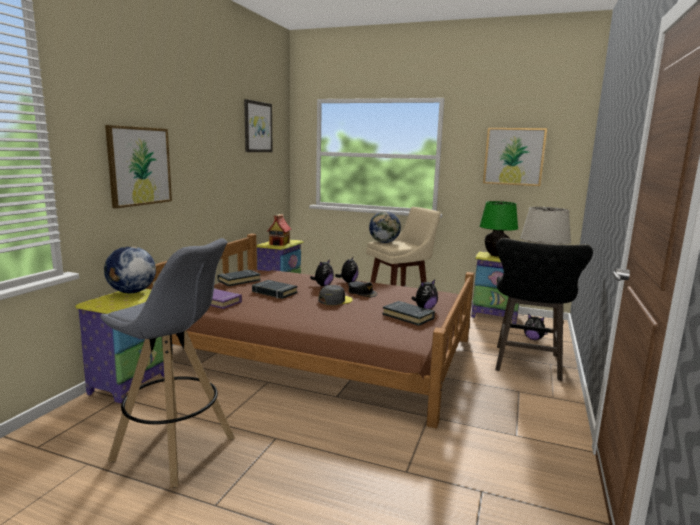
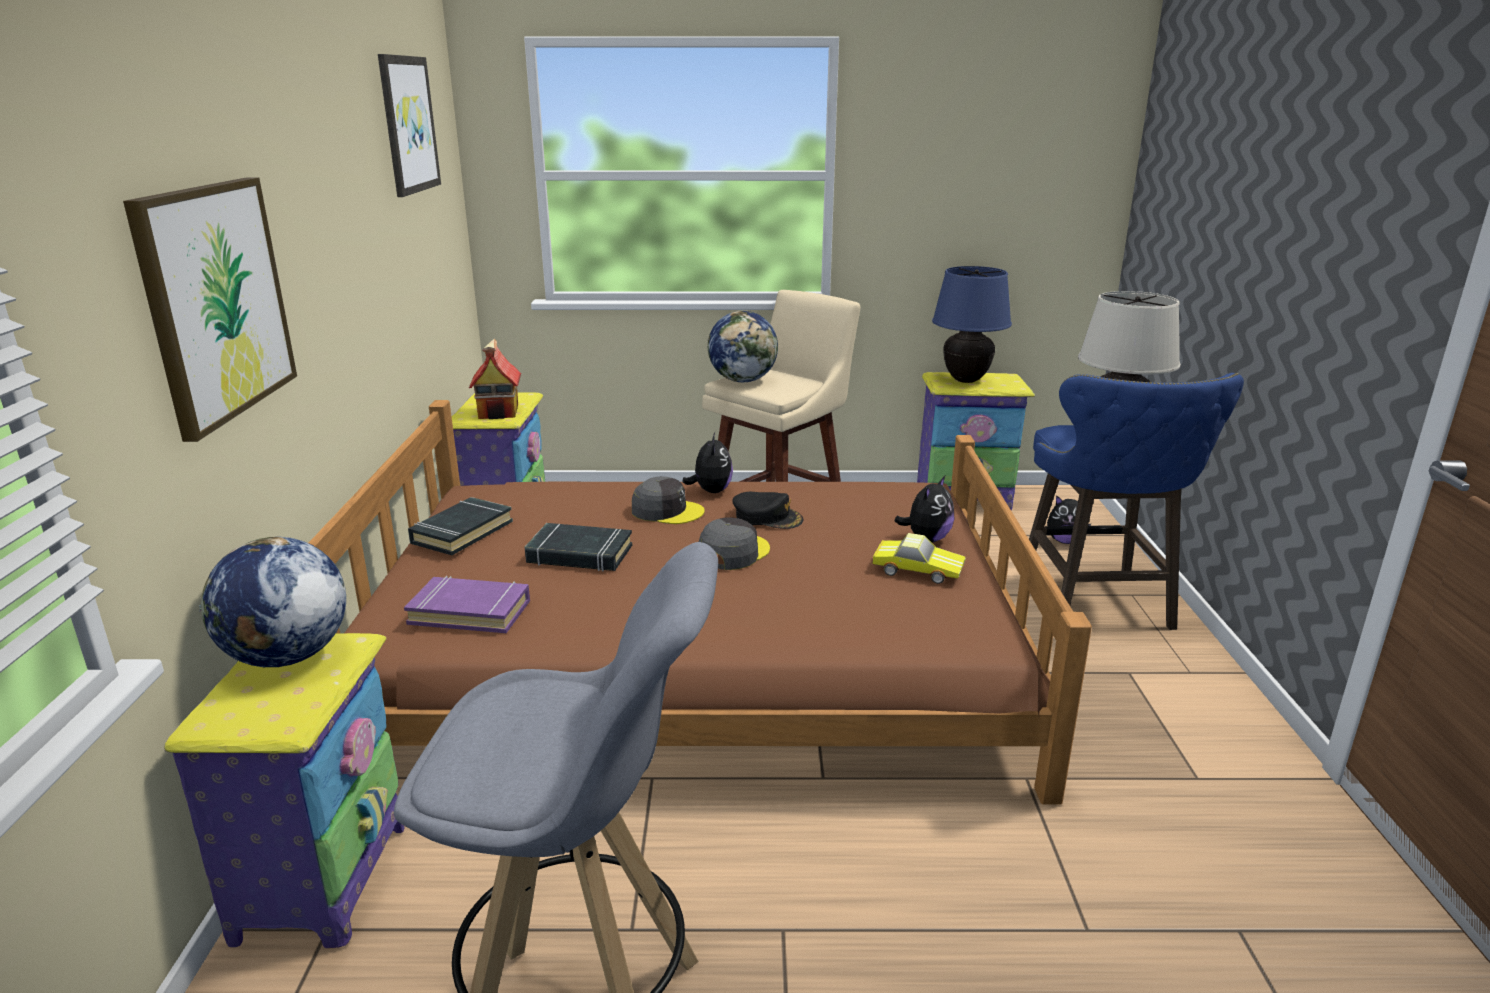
camera: 20 degrees left, 10 degrees up
plush toy [310,259,334,286] -> grey cap [632,476,705,524]
black book [382,301,435,326] -> toy car [872,533,966,584]
green table lamp [479,201,519,256] -> blue table lamp [932,266,1012,383]
picture [483,128,547,186] -> none
black stool [495,238,593,381] -> blue stool [1029,373,1244,630]

